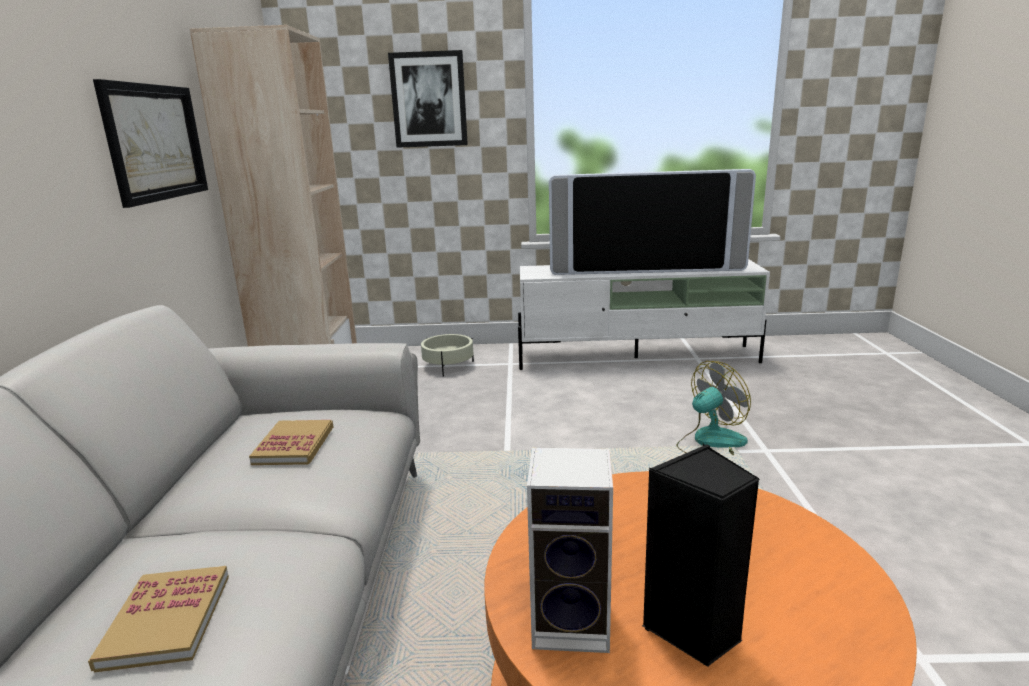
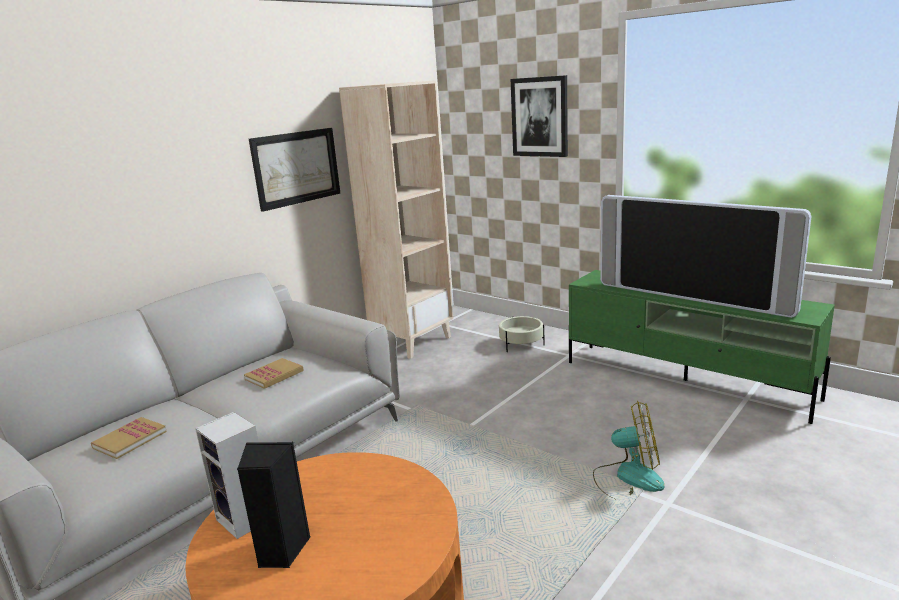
camera: 40 degrees right, 0 degrees up
white tv stand [518,259,770,370] -> green tv stand [569,270,835,424]

